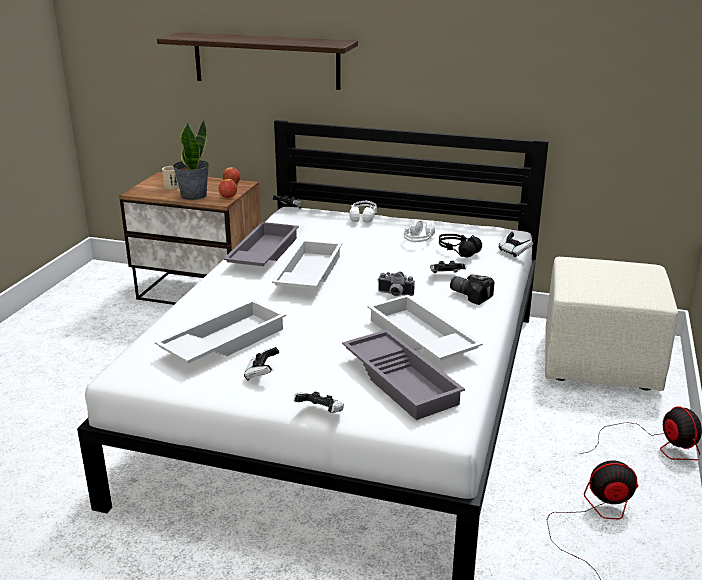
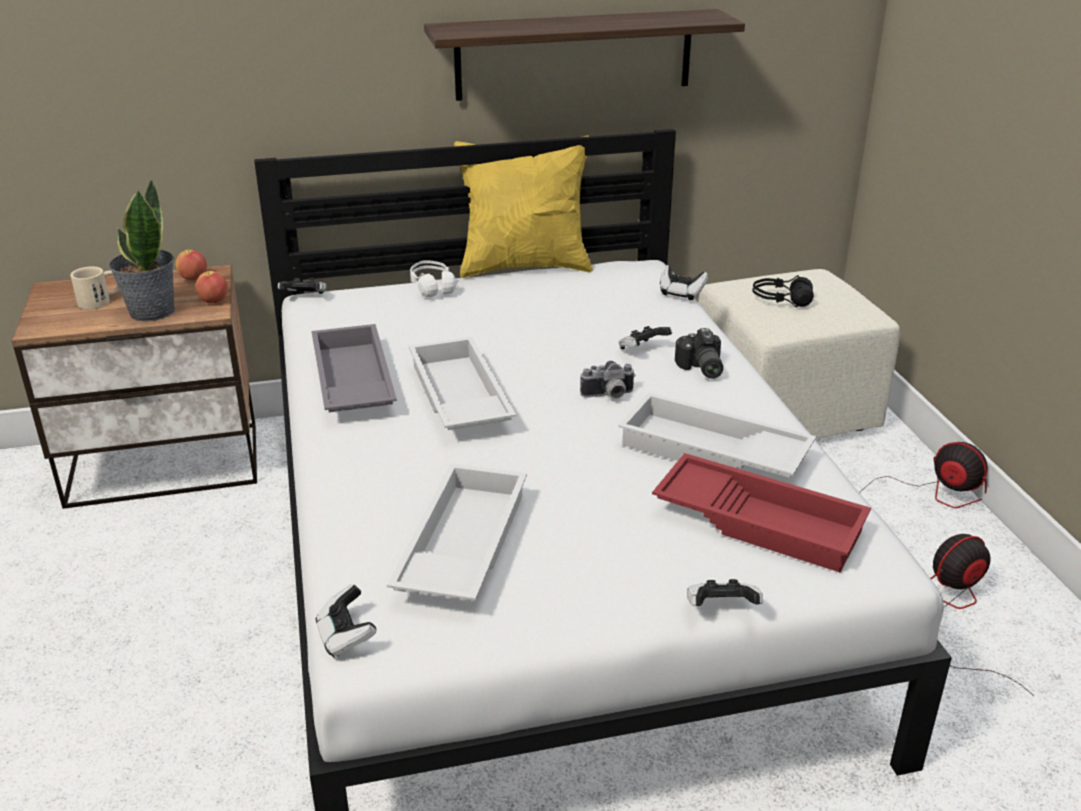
camera: 30 degrees left, 5 degrees up
shelf [157,32,358,90] -> shelf moved to [424,9,745,101]
game controller [244,347,279,381] -> game controller moved to [316,584,376,658]
grey tray [342,330,465,420] -> red tray [652,453,871,573]
white headphones [404,219,435,242] -> none
black headphones [439,234,482,258] -> black headphones moved to [752,275,814,307]
camera [450,275,495,305] -> camera turned 105 degrees counterclockwise [675,328,723,379]
none -> yellow pillow [454,136,593,278]

